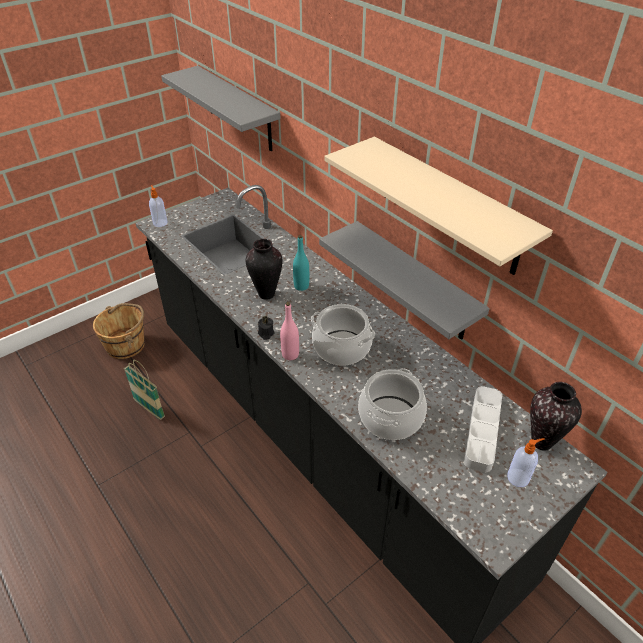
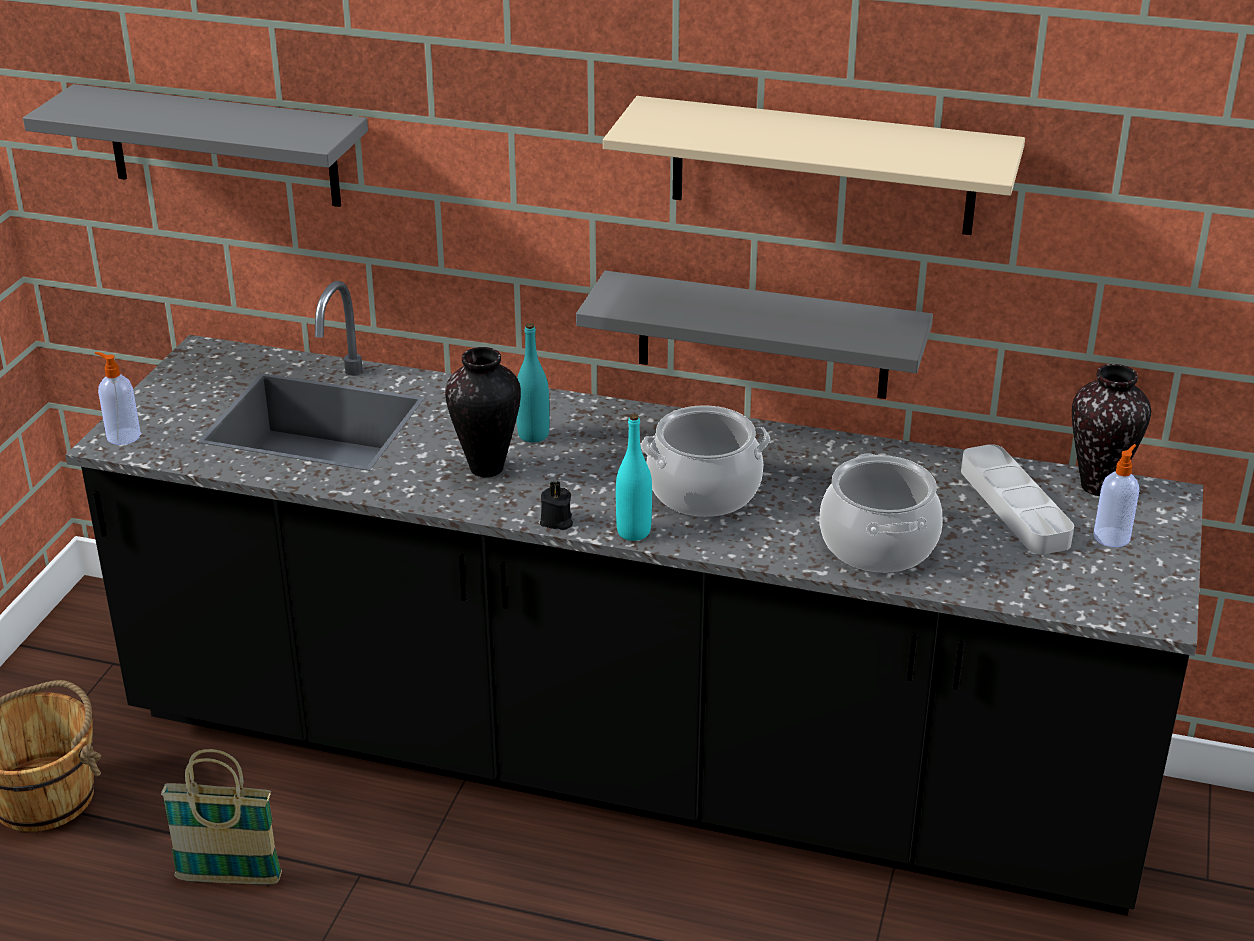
camera: 35 degrees left, 10 degrees down
pink bottle [280,302,299,360] -> turquoise bottle [616,414,652,541]

